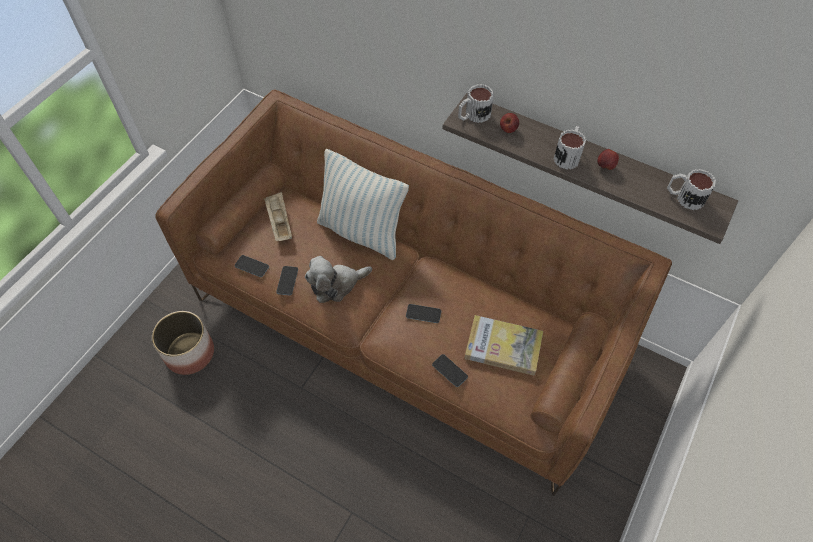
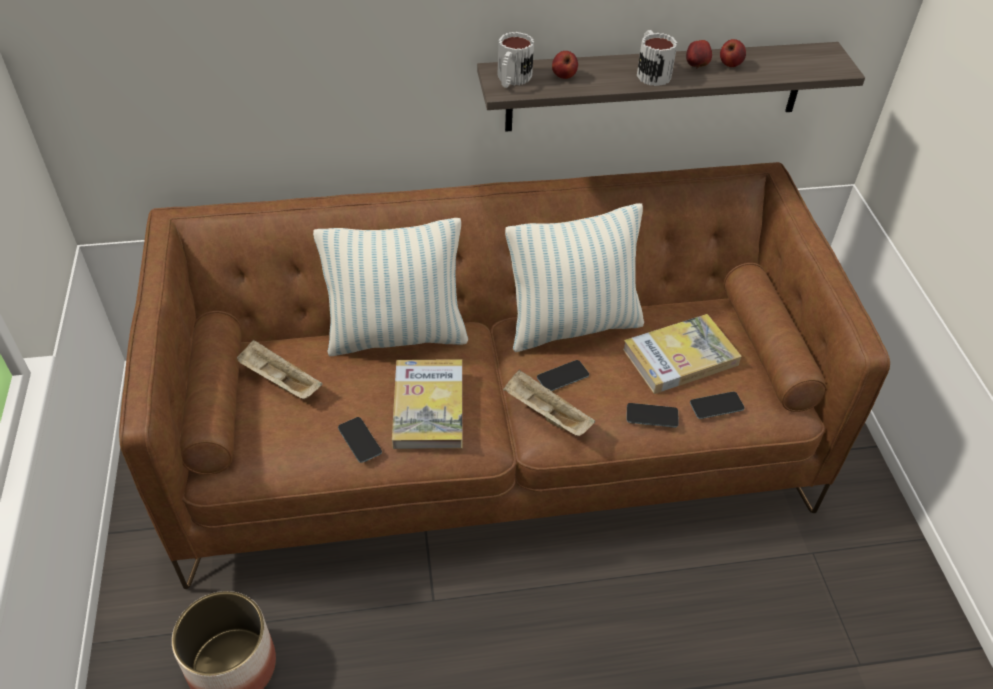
camera: 40 degrees left, 10 degrees down
phone [235,255,269,277] -> phone moved to [690,392,745,419]
plush toy [305,256,372,303] -> book [392,359,462,449]
mug [667,169,716,210] -> none
none -> beige tray [503,369,595,436]
none -> pillow [505,203,644,352]
none -> apple [720,39,746,67]

